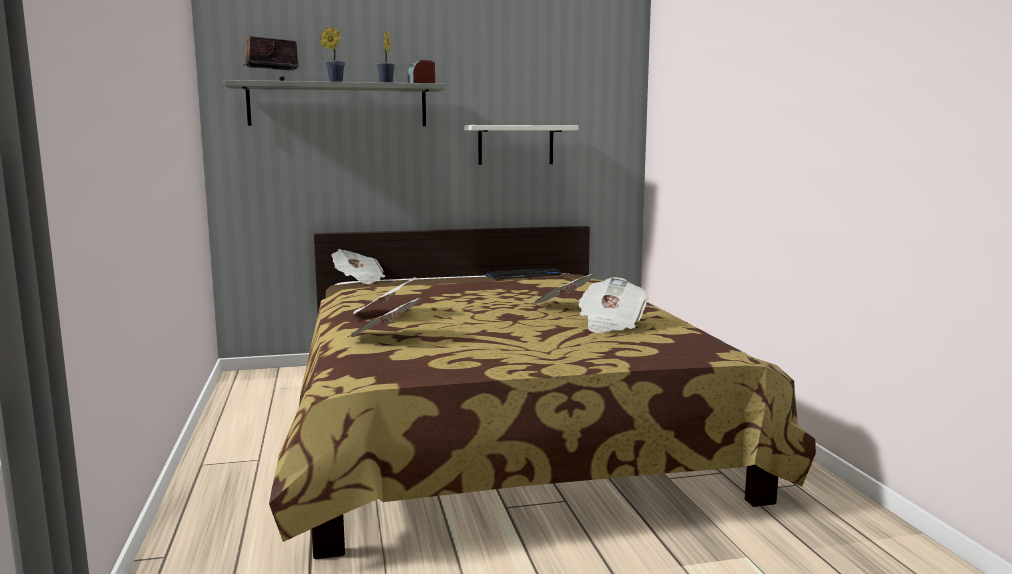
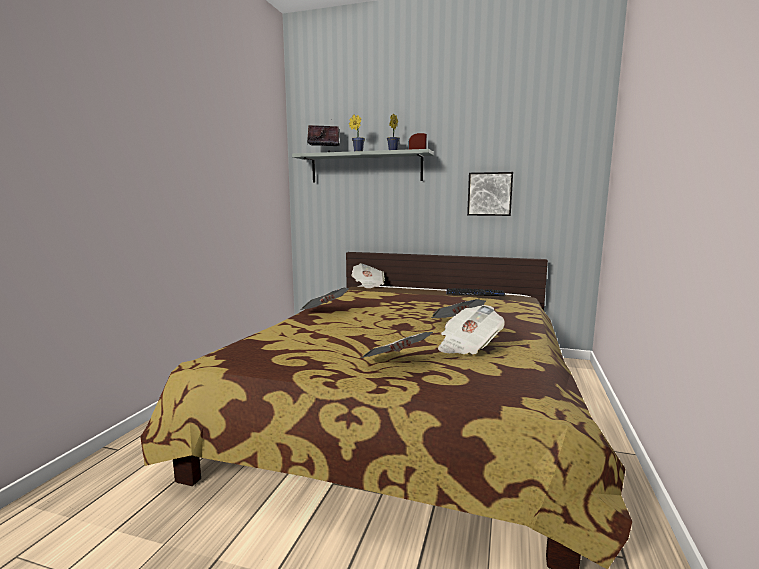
camera: 30 degrees right, 0 degrees up
newspaper [348,298,423,337] -> newspaper moved to [361,332,433,358]
white shelf [464,125,579,165] -> picture [467,172,513,216]

